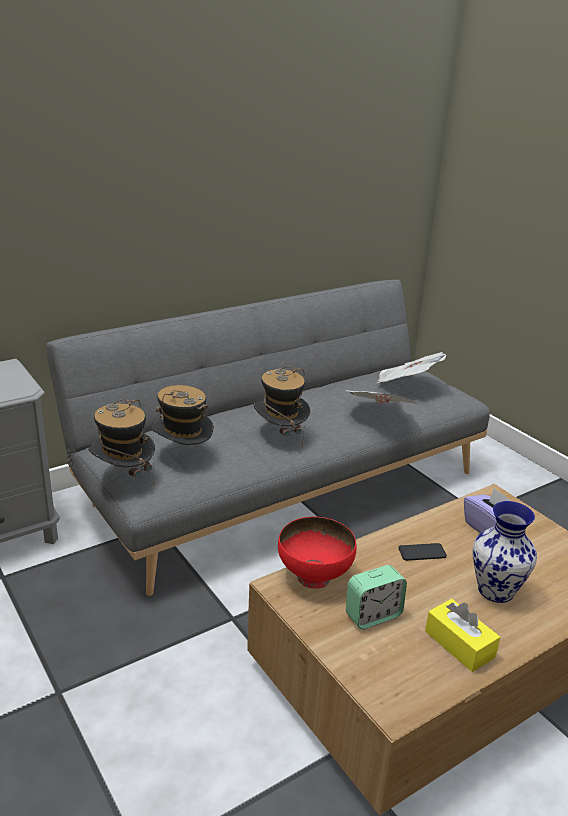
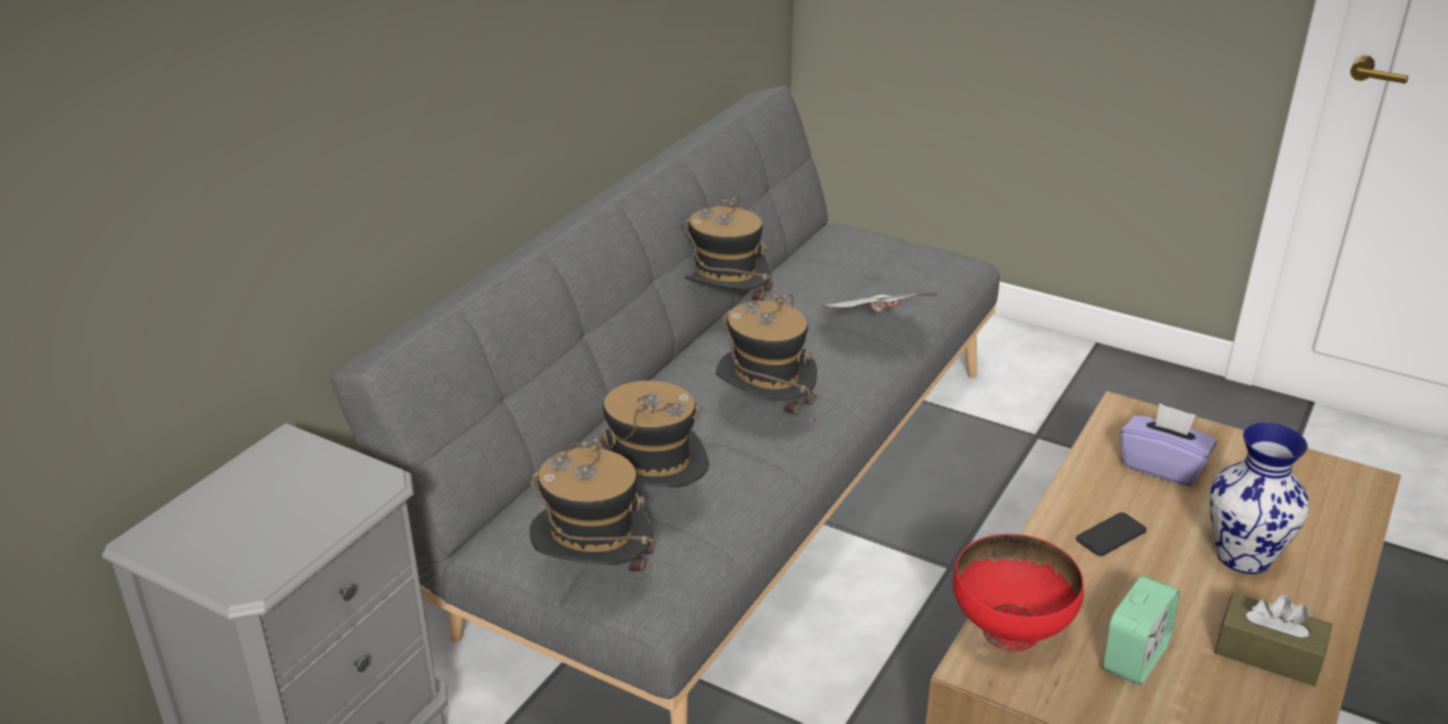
camera: 25 degrees left, 5 degrees up
newspaper [377,352,446,383] -> none
yellow tissue box [425,599,500,672] -> brown tissue box [1215,593,1332,686]
none -> hat [683,197,773,301]

